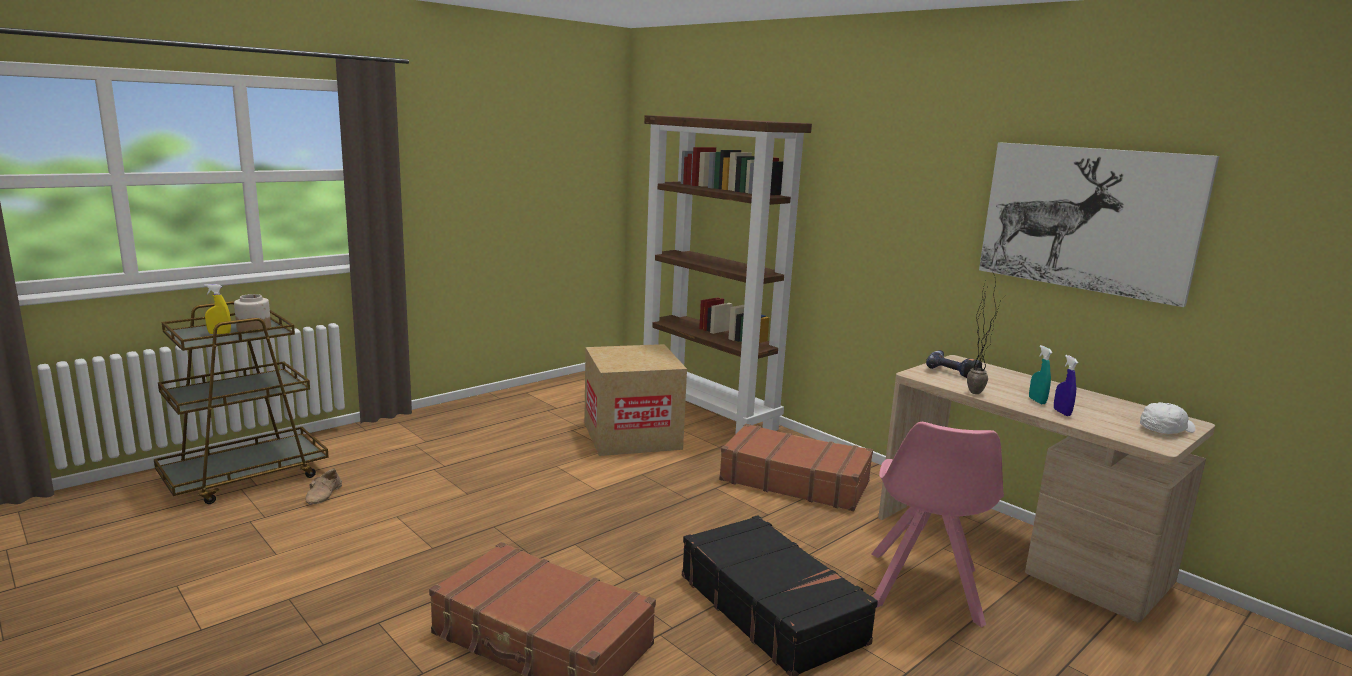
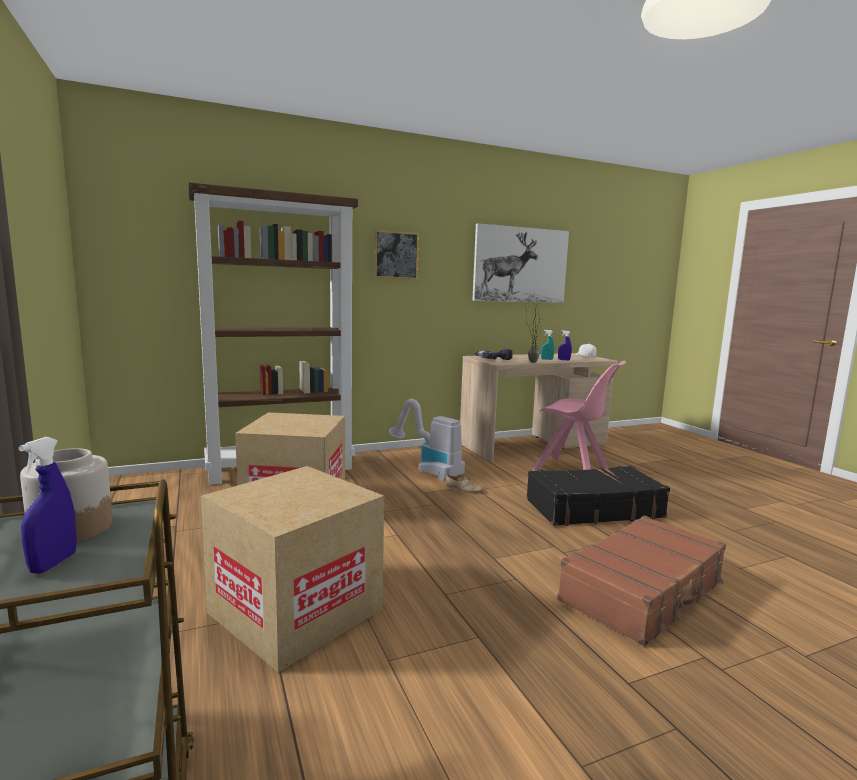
camera: 70 degrees left, 5 degrees down
yellow spray bottle [204,284,231,334] -> blue spray bottle [18,437,77,573]
beige shoe [306,468,342,504] -> beige shoe moved to [445,475,483,493]
brown suitcase [719,424,873,511] -> vacuum cleaner [389,399,465,481]
none -> cardboard box [201,466,384,672]
none -> picture [374,230,419,279]

